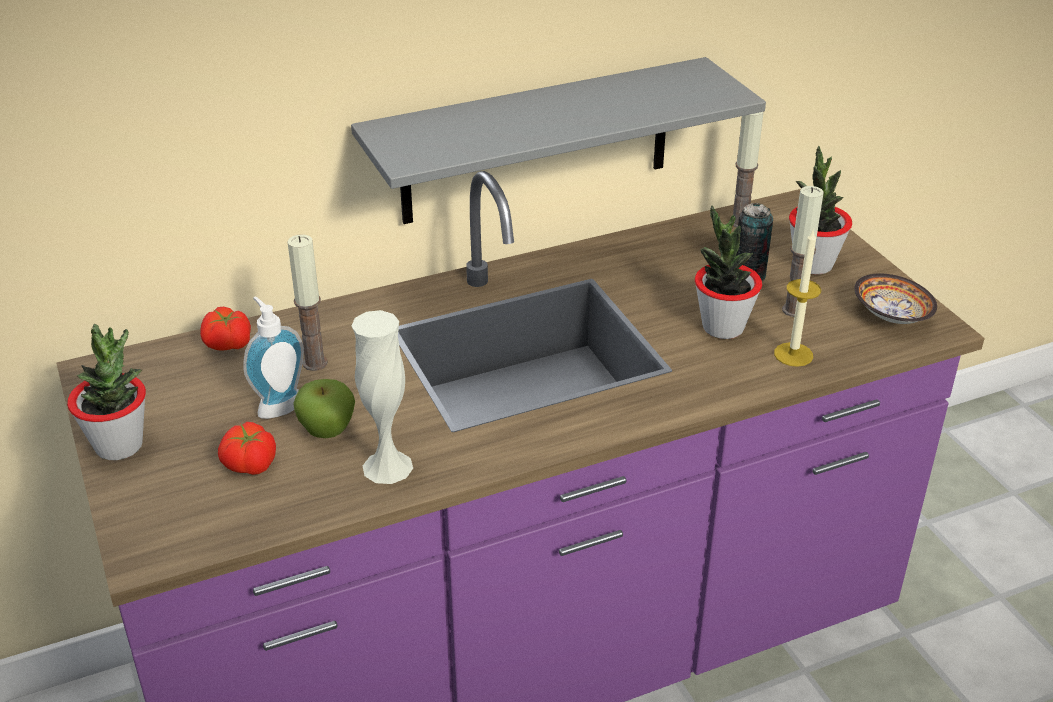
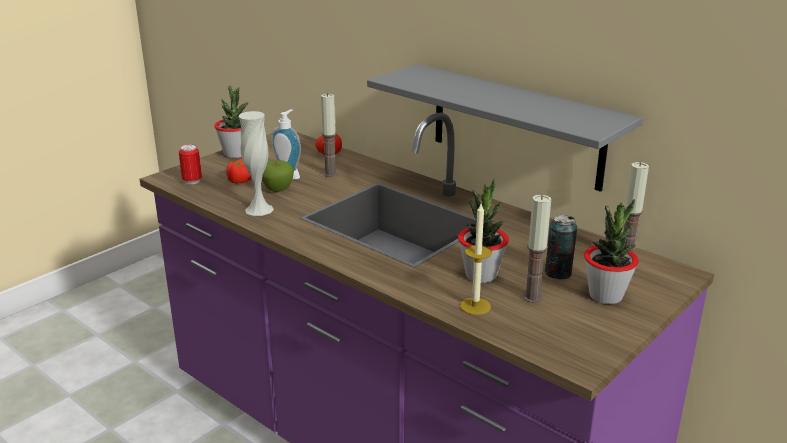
camera: 65 degrees right, 10 degrees down
bowl [854,273,937,324] -> none
none -> can [179,144,202,184]

